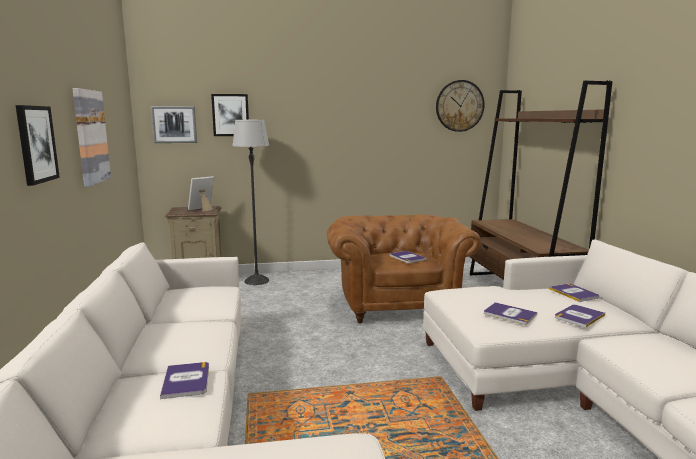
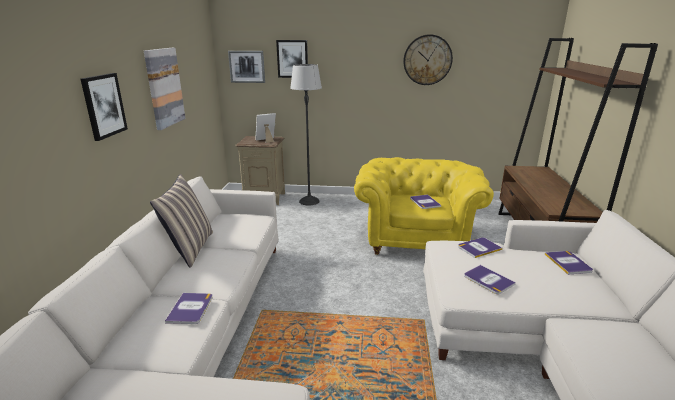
camera: 15 degrees right, 10 degrees up
brown armchair [327,214,480,323] -> yellow armchair [354,157,494,255]
wall clock [436,80,485,132] -> wall clock moved to [403,34,453,85]
book [555,305,605,328] -> book moved to [458,238,502,258]
none -> pillow [150,174,213,268]

